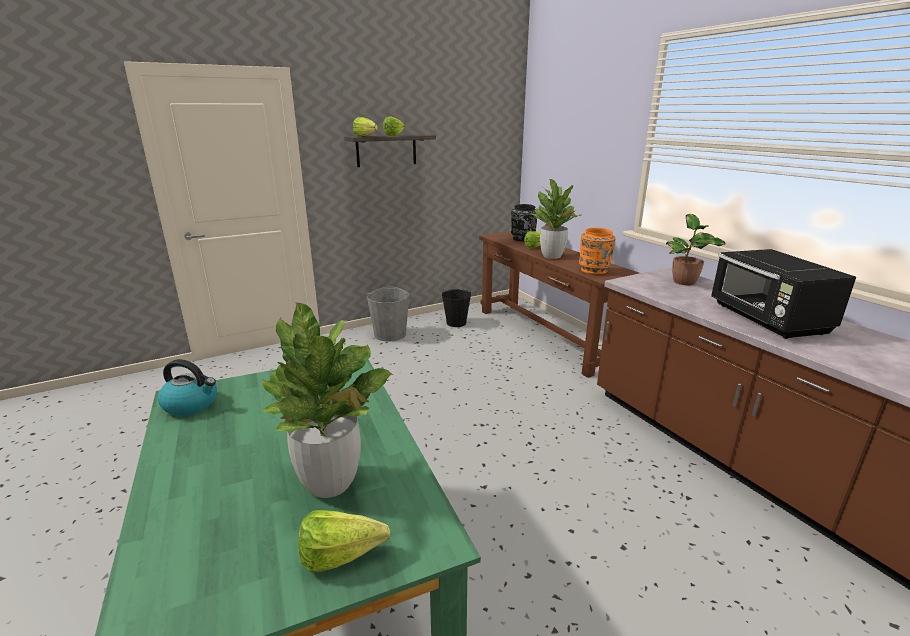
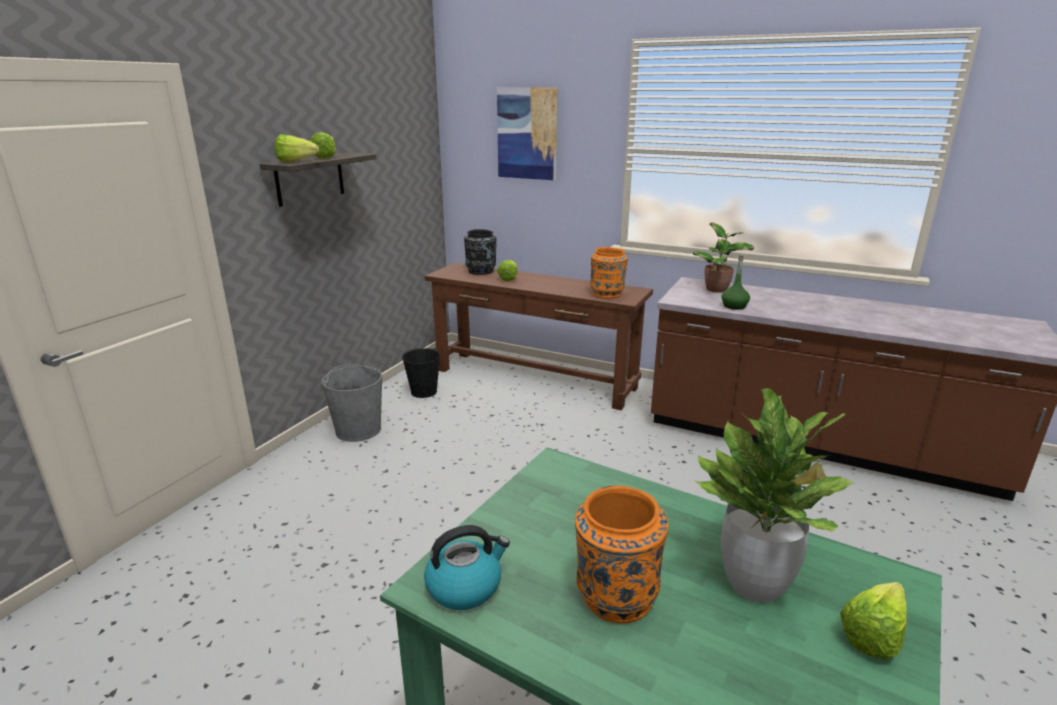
camera: 35 degrees left, 0 degrees up
potted plant [531,179,581,259] -> none
black microwave [711,249,856,339] -> none
none -> picture [497,87,558,180]
none -> orange vase [575,486,669,623]
none -> green bottle [721,255,750,310]

